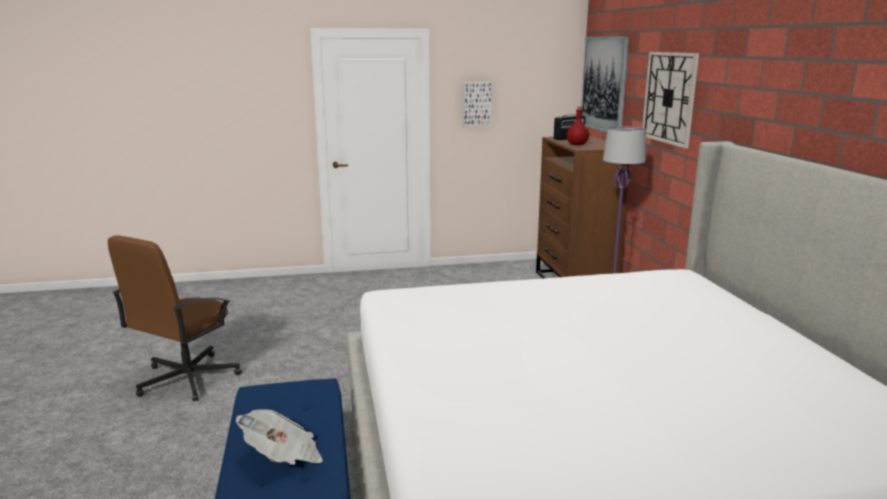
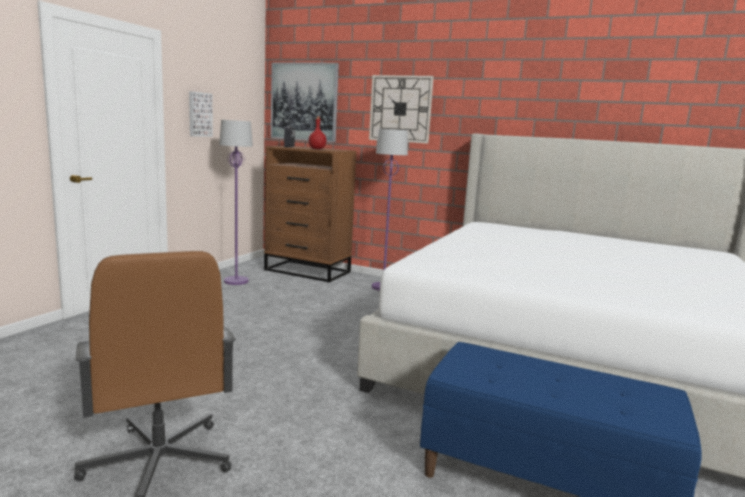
camera: 55 degrees left, 5 degrees down
newspaper [236,409,323,465] -> none
none -> purple floor lamp [219,120,253,285]

